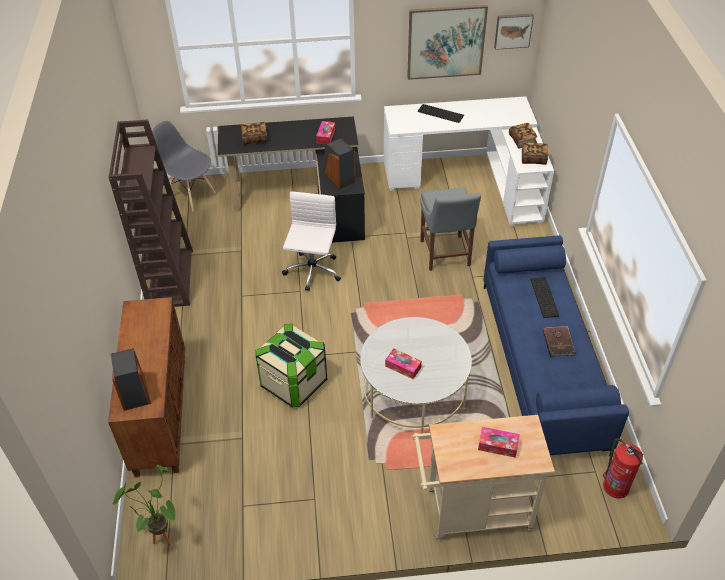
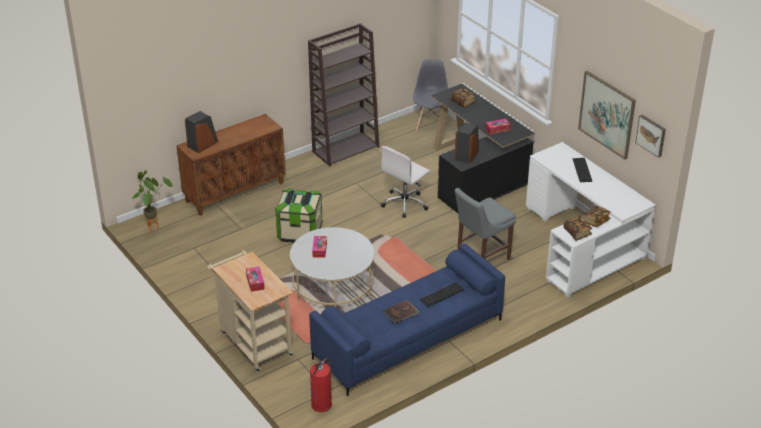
camera: 60 degrees right, 10 degrees down
white office chair [282,192,341,291] -> white office chair turned 150 degrees clockwise [381,146,430,218]

